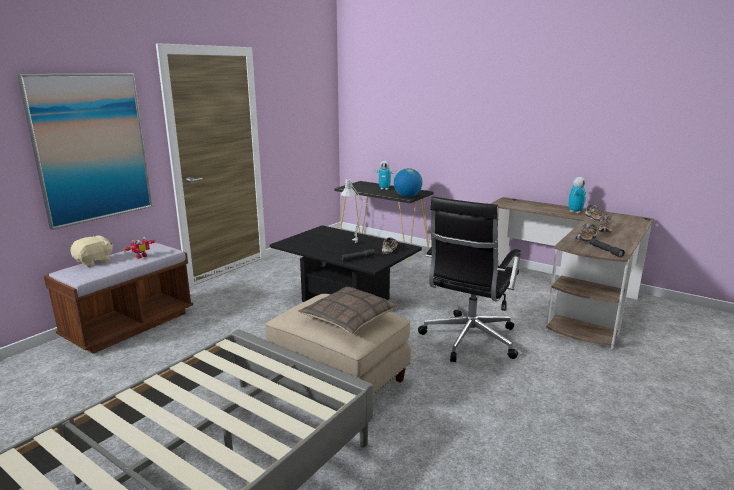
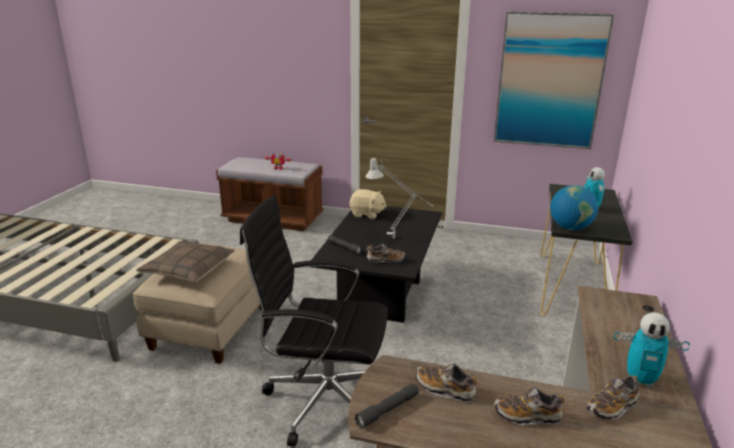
camera: 70 degrees right, 5 degrees up
picture [17,73,152,230] -> picture moved to [494,11,614,149]
beige plush toy [71,236,113,267] -> beige plush toy moved to [350,189,387,219]

